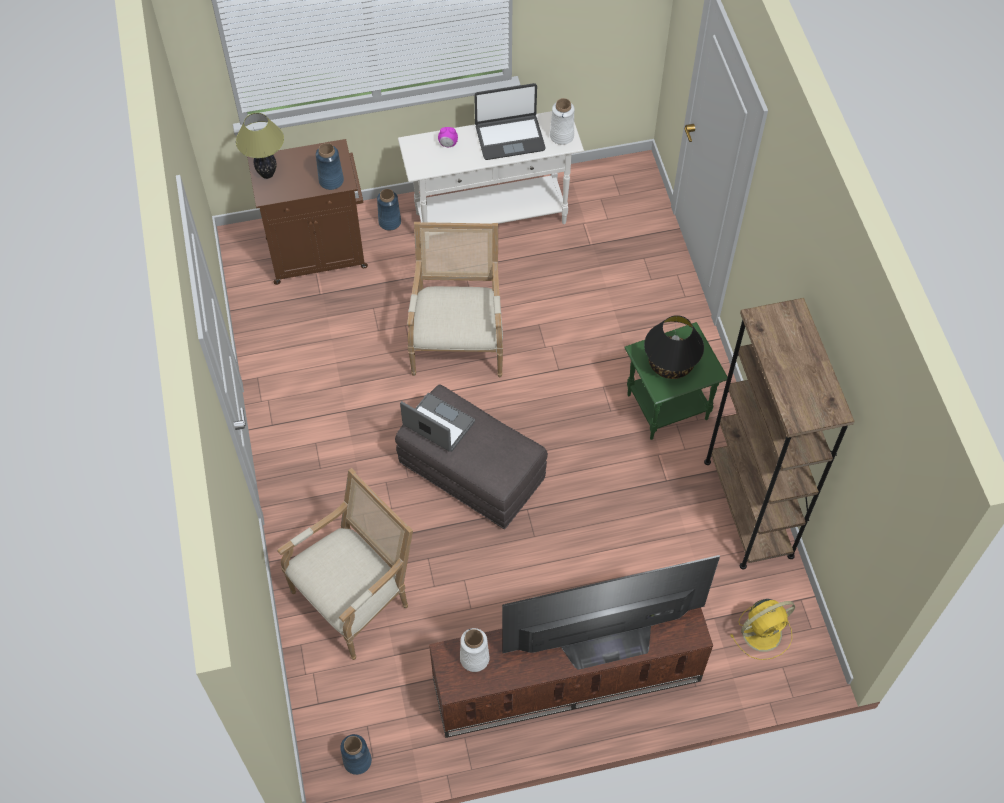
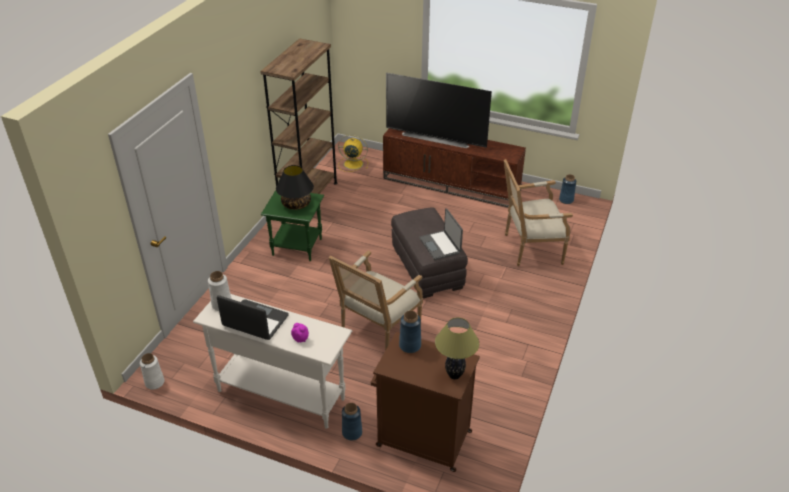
camera: 145 degrees left, 20 degrees down
white vase [460,628,490,672] -> white vase moved to [140,353,165,390]

